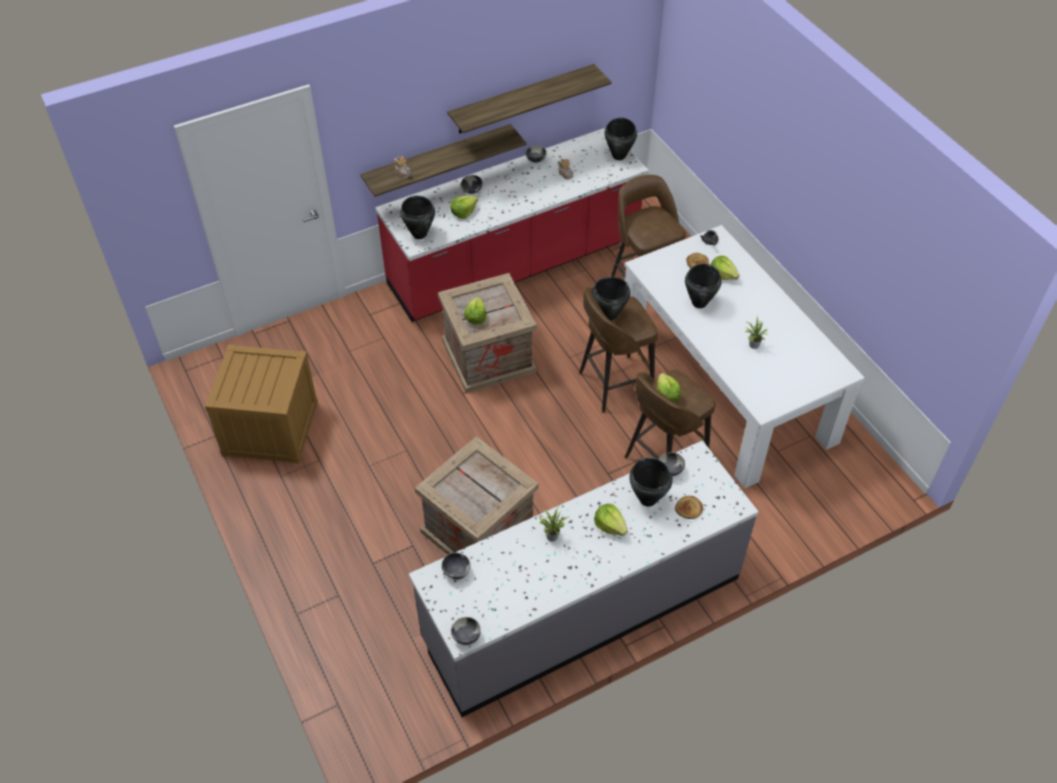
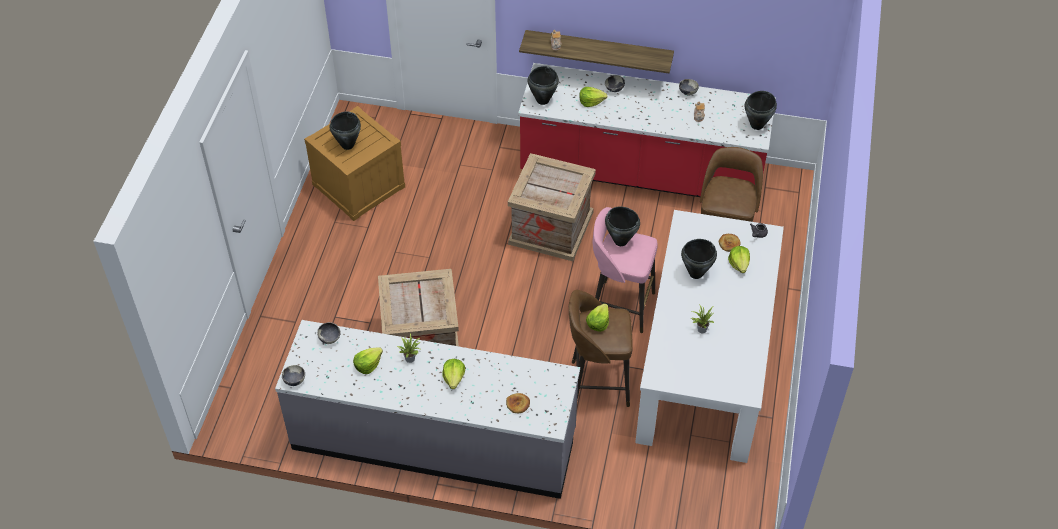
camera: 40 degrees right, 0 degrees up
shelf [447,64,611,134] -> none
lettuce [464,297,487,324] -> lettuce moved to [353,347,383,374]
brown stool [579,287,658,412] -> pink stool [593,207,657,333]
black cooking pot [629,457,673,507] -> black cooking pot moved to [329,112,361,150]
bowl [659,452,685,476] -> none

